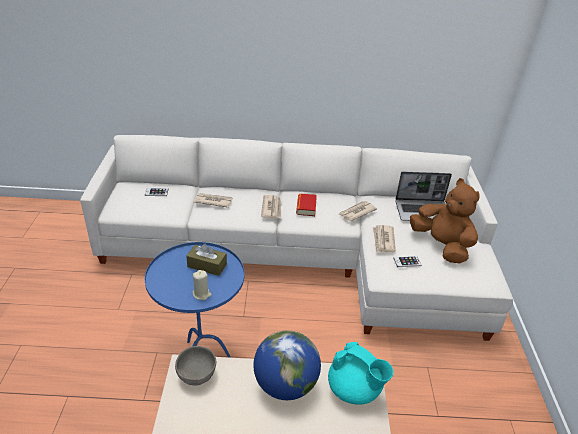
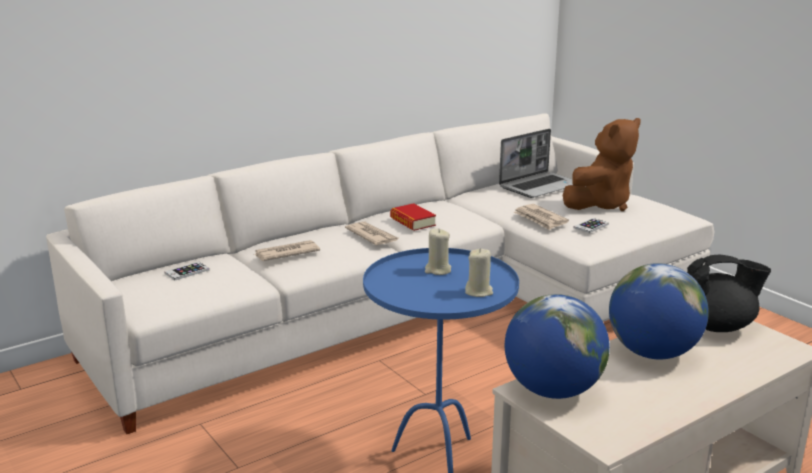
camera: 35 degrees left, 15 degrees down
grey bowl [175,346,216,386] -> globe [505,294,610,399]
brown tissue box [186,244,227,276] -> beige candle [425,228,451,275]
turquoise teapot [328,342,394,405] -> black teapot [687,255,771,332]
newspaper [339,201,377,221] -> none
brown plush toy [410,178,480,263] -> brown plush toy turned 120 degrees clockwise [563,118,641,211]

